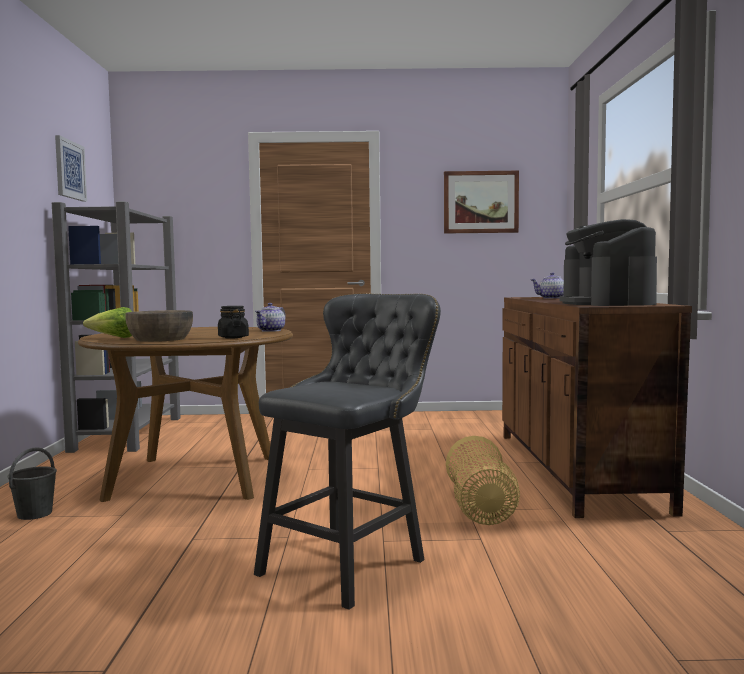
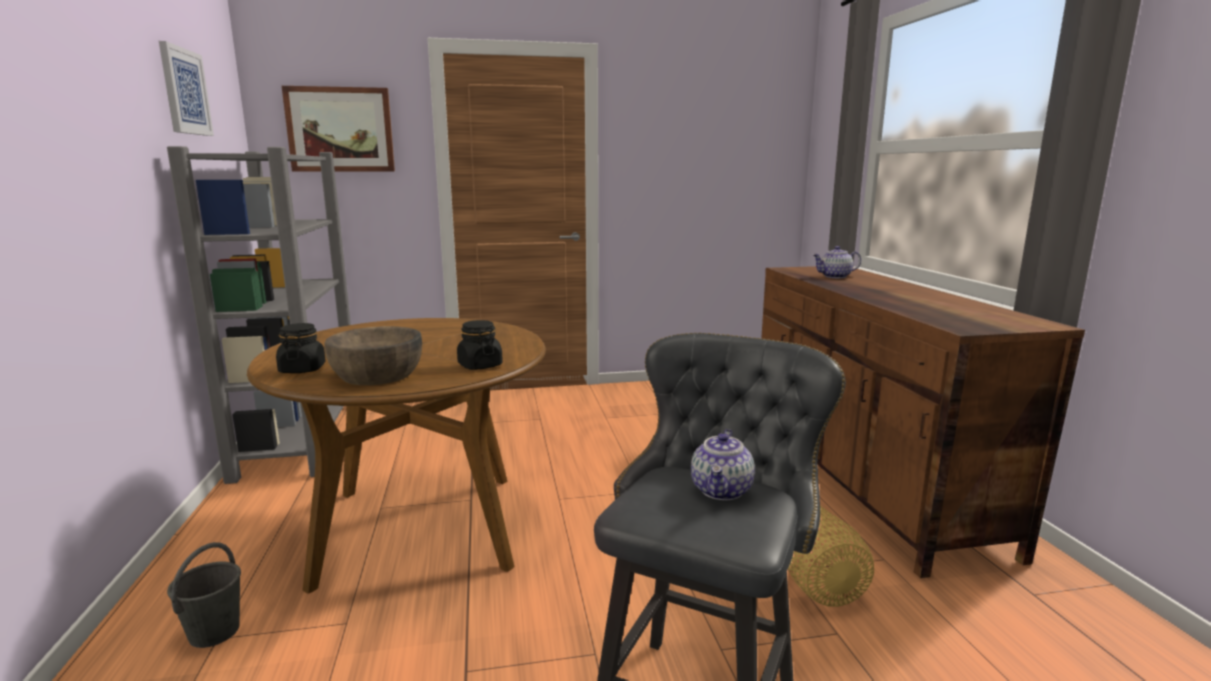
camera: 10 degrees left, 10 degrees up
lettuce [83,307,132,338] -> black jar [276,323,326,373]
teapot [255,303,286,332] -> teapot moved to [691,429,755,500]
picture [444,171,519,234] -> picture moved to [282,86,395,171]
coffee machine [559,219,657,306] -> none

